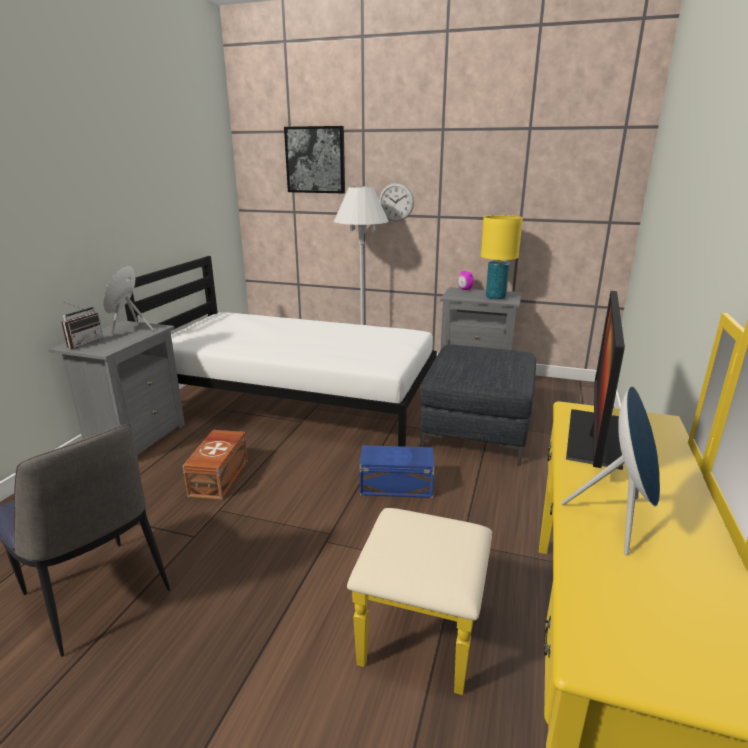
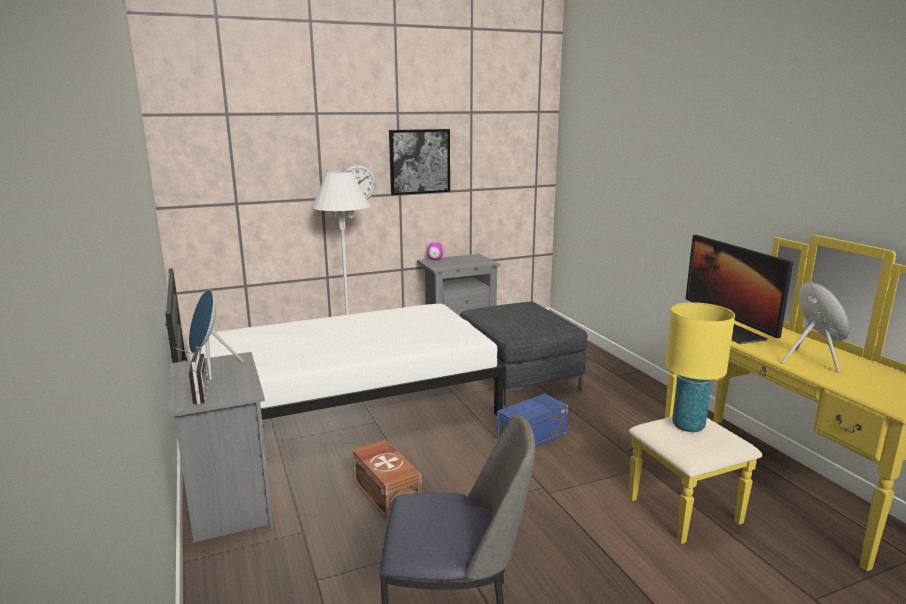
camera: 40 degrees left, 5 degrees down
picture [284,126,345,193] -> picture moved to [389,129,450,195]
yellow table lamp [481,215,523,300] -> yellow table lamp moved to [665,302,735,432]

